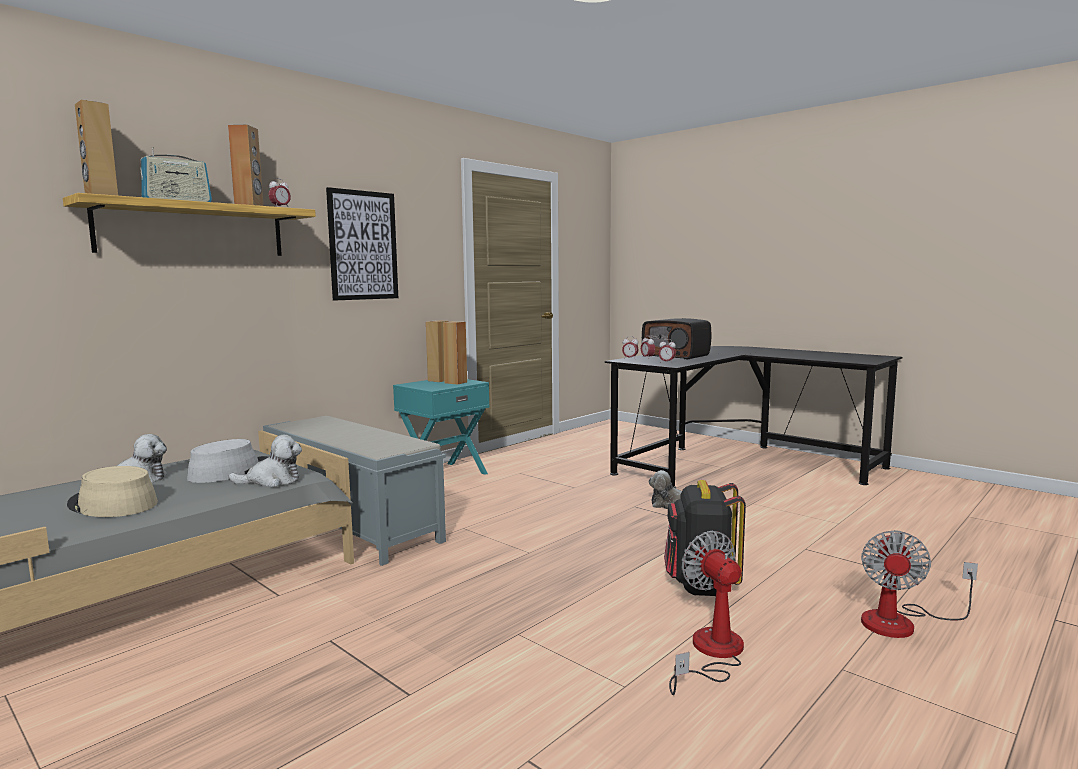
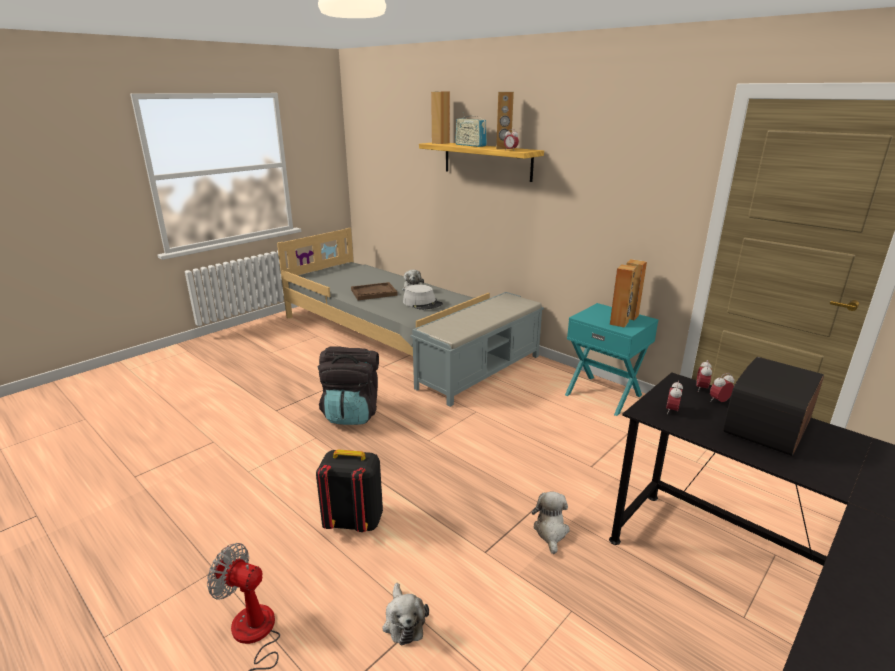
camera: 90 degrees right, 15 degrees up
beige hat [67,466,158,517] -> brown tray [351,282,398,300]
plush toy [229,435,302,487] -> plush toy moved to [382,583,429,645]
picture [326,187,398,301] -> none
fan [669,531,744,695] -> none
none -> black backpack [318,347,379,425]

